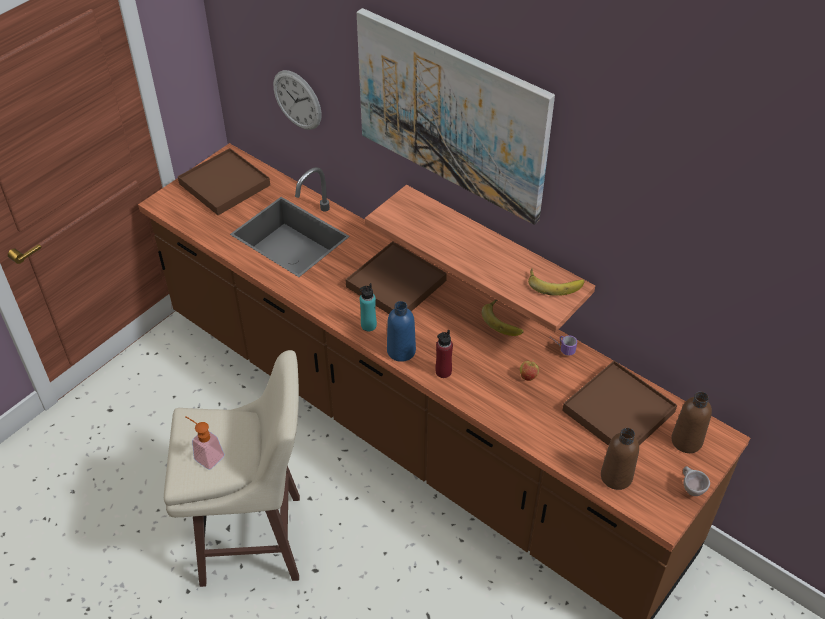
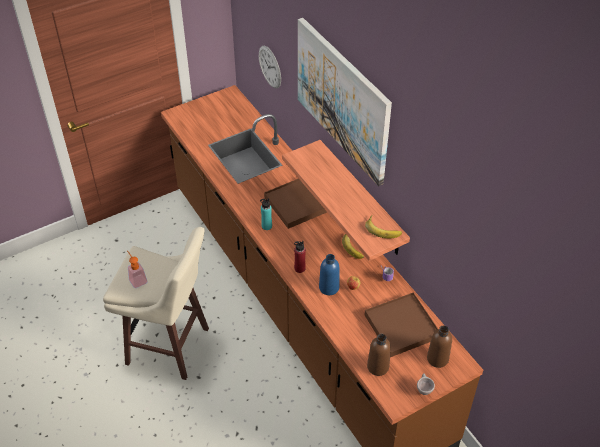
camera: 20 degrees right, 0 degrees up
brown tray [178,148,270,215] -> none
blue bottle [387,301,416,362] -> blue bottle moved to [319,254,340,295]

